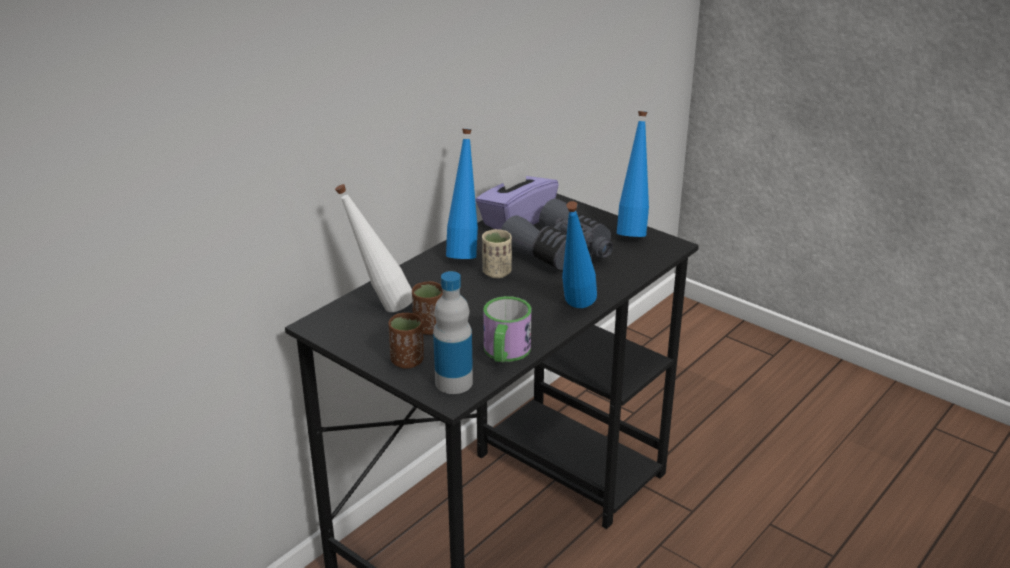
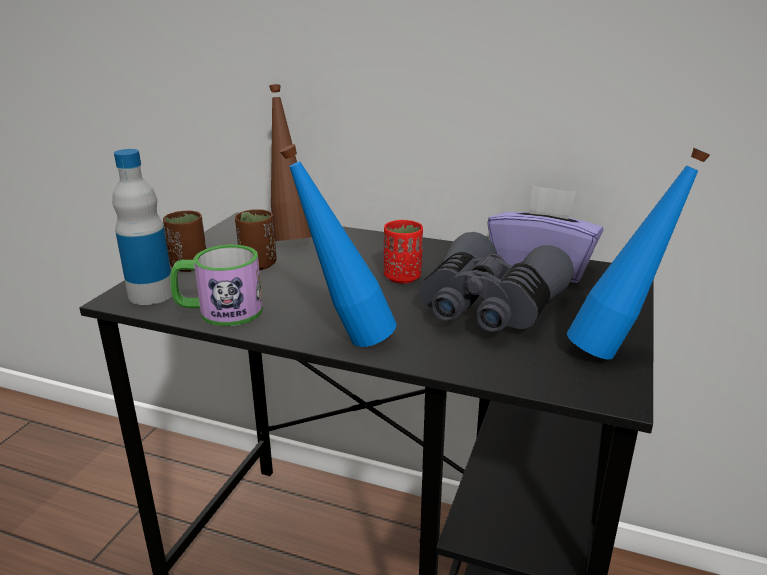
camera: 70 degrees right, 5 degrees down
white bottle [335,184,412,312] -> brown bottle [269,84,311,241]
blue bottle [446,129,478,259] -> none
beige cup [482,229,512,278] -> red cup [384,220,423,283]

